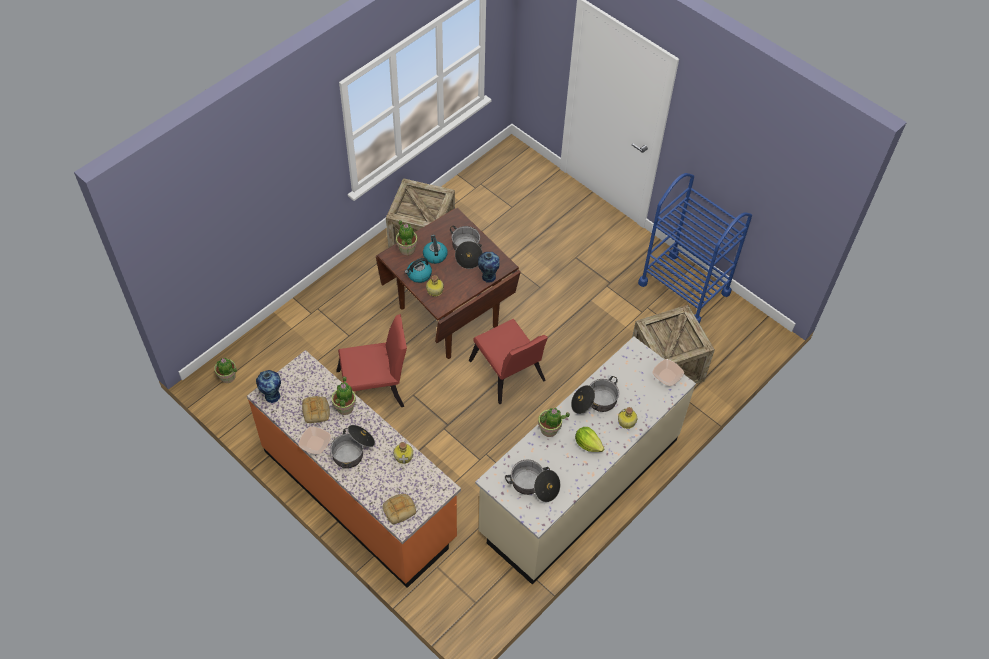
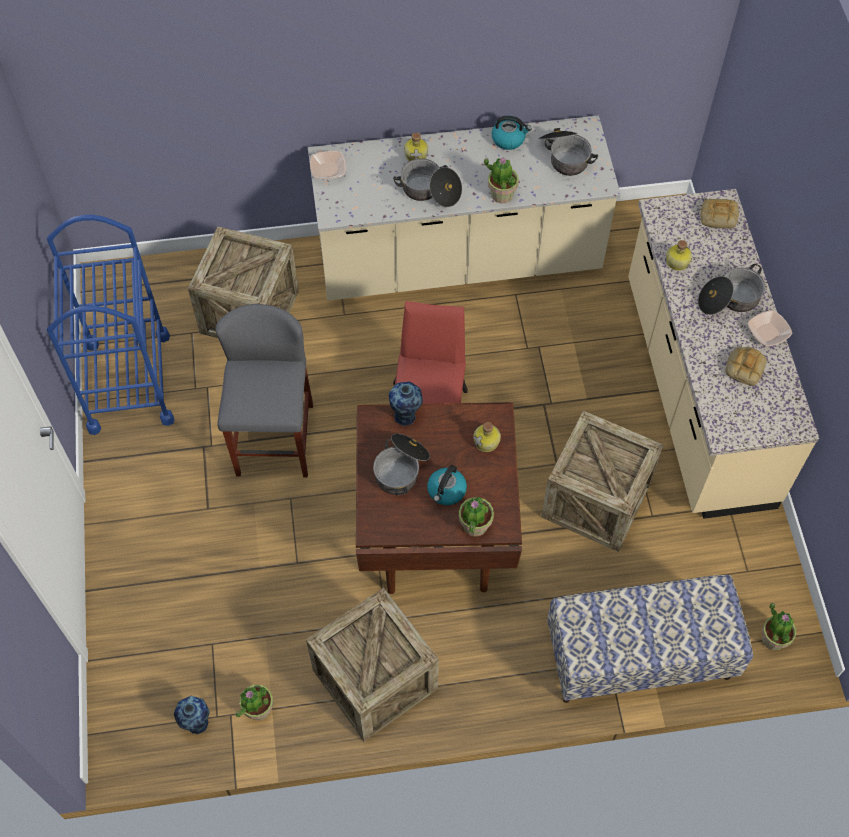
camera: 140 degrees left, 5 degrees up
orange counter [247,350,461,588] -> beige counter [628,189,819,519]
vase [256,370,281,403] -> vase moved to [174,696,210,734]
potted plant [332,376,356,415] -> potted plant moved to [235,685,274,720]
red chair [336,314,407,407] -> crate [541,411,664,552]
kettle [404,258,432,283] -> kettle moved to [492,116,532,150]
lettuce [575,427,604,452] -> none
none -> grey stool [216,304,313,477]
none -> bench [547,575,753,703]

